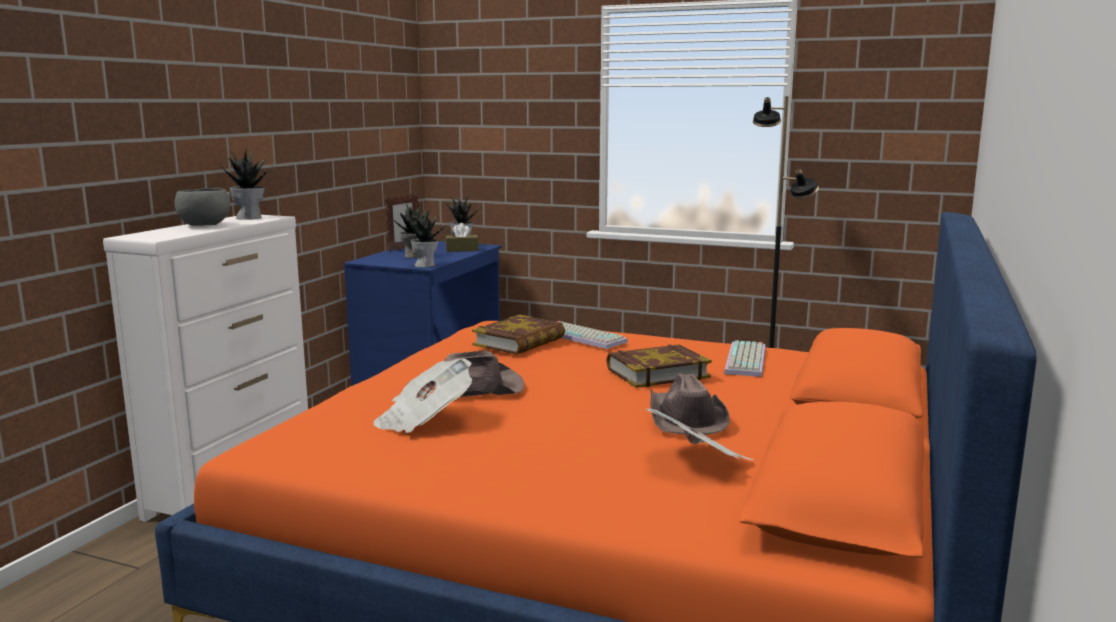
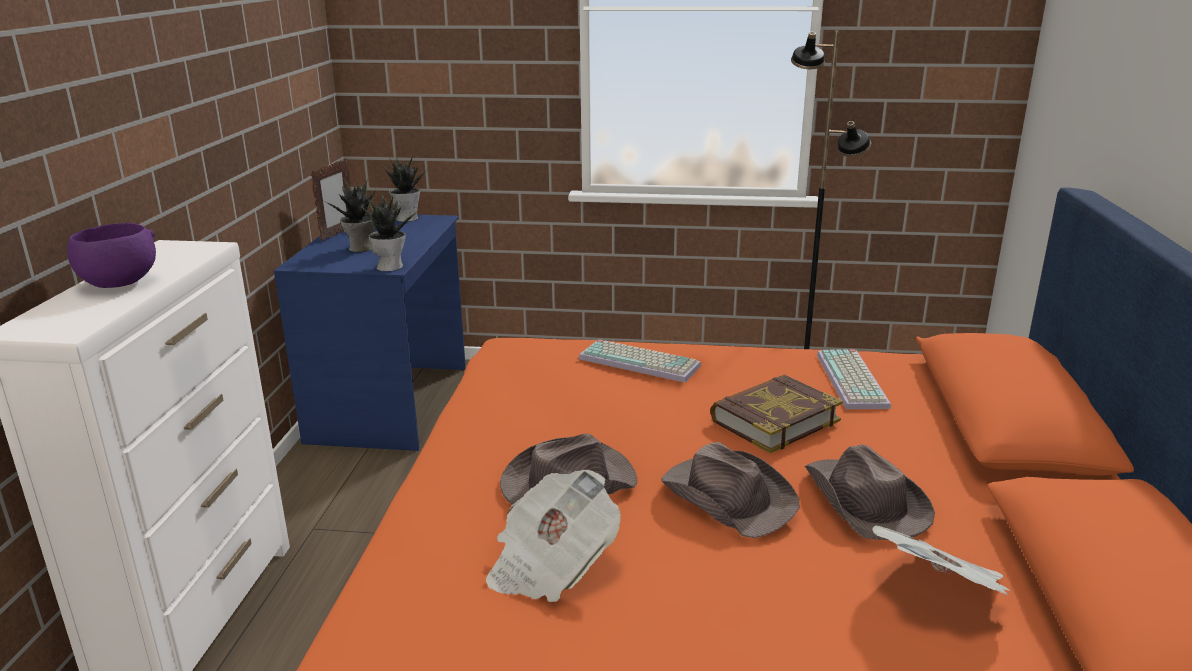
camera: 15 degrees left, 10 degrees up
grey bowl [175,188,231,226] -> purple bowl [67,223,156,288]
potted plant [220,148,272,220] -> none
brown tissue box [445,223,479,252] -> none
book [472,315,565,355] -> none
none -> brown hat [661,442,800,538]

